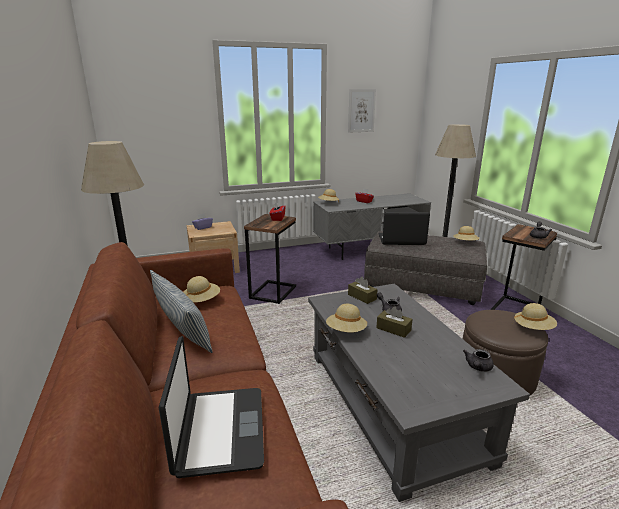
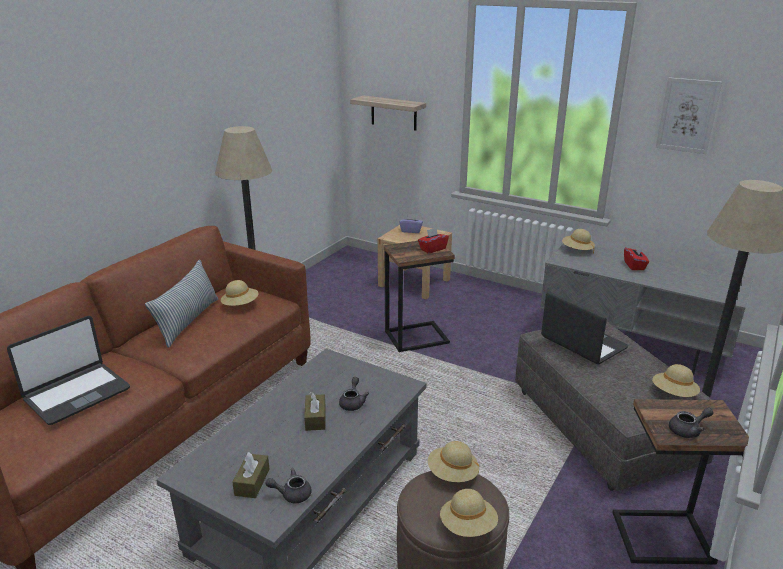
camera: 50 degrees right, 5 degrees up
beige hat [326,304,367,332] -> beige hat moved to [428,441,479,482]
brown tissue box [348,277,378,304] -> brown tissue box moved to [232,452,269,498]
none -> shelf [350,95,426,131]

